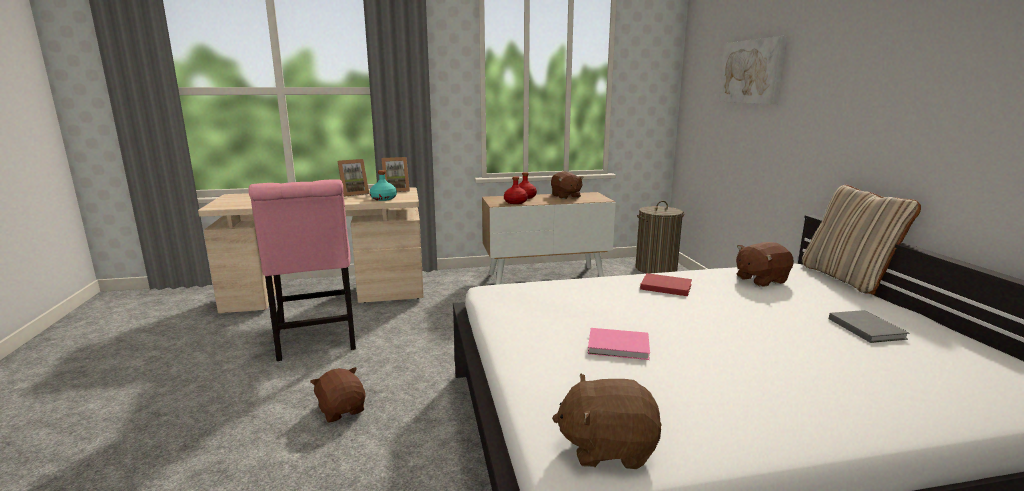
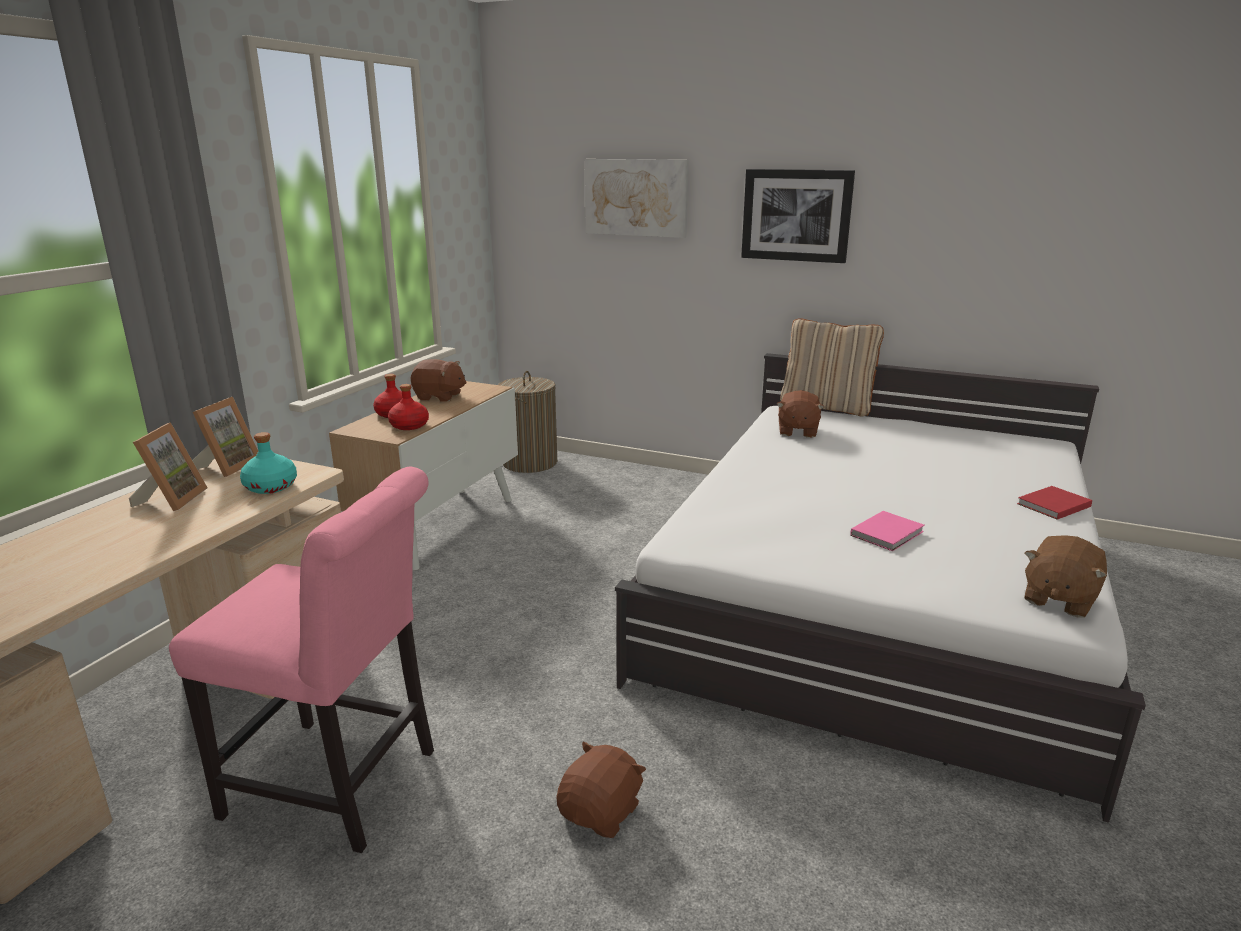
camera: 55 degrees left, 5 degrees up
brown plush toy [310,367,366,423] -> brown plush toy turned 120 degrees clockwise [556,741,646,838]
red book [640,273,692,296] -> red book moved to [1017,486,1092,520]
grey book [829,310,909,343] -> none
none -> picture [741,169,855,263]

